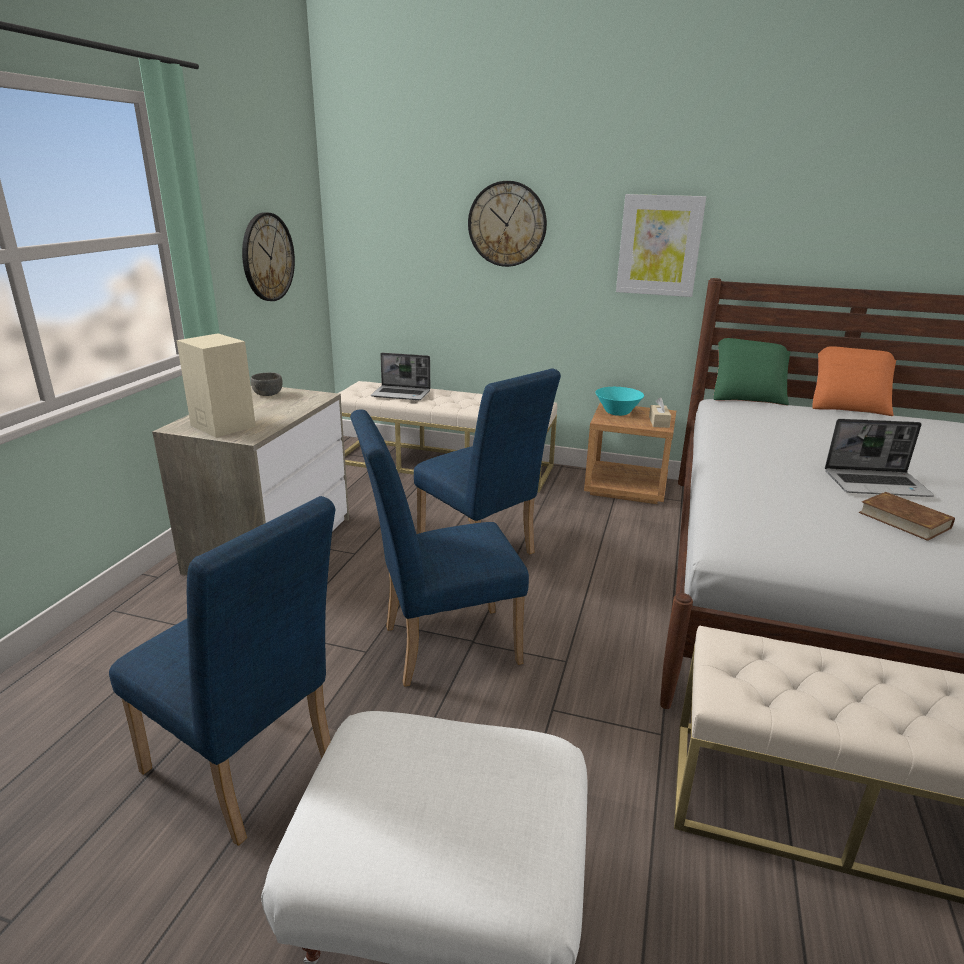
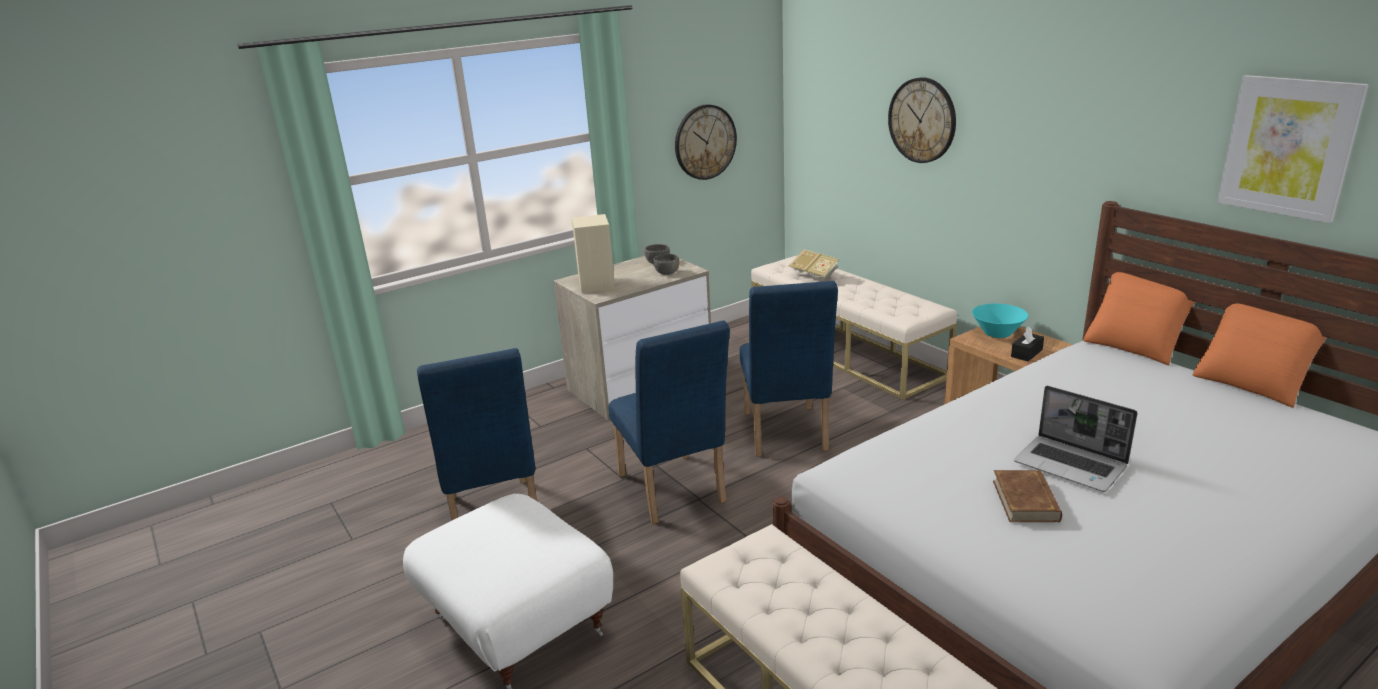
camera: 40 degrees right, 0 degrees up
blue chair [350,410,529,687] -> blue chair turned 135 degrees counterclockwise [608,321,730,524]
laptop [371,353,430,400] -> book [789,249,839,282]
picture [616,194,706,297] -> picture moved to [1217,75,1369,223]
beige tissue box [649,397,671,428] -> black tissue box [1011,326,1044,361]
green pillow [714,338,791,405] -> orange pillow [1083,272,1195,365]
none -> grey bowl [653,254,680,275]

